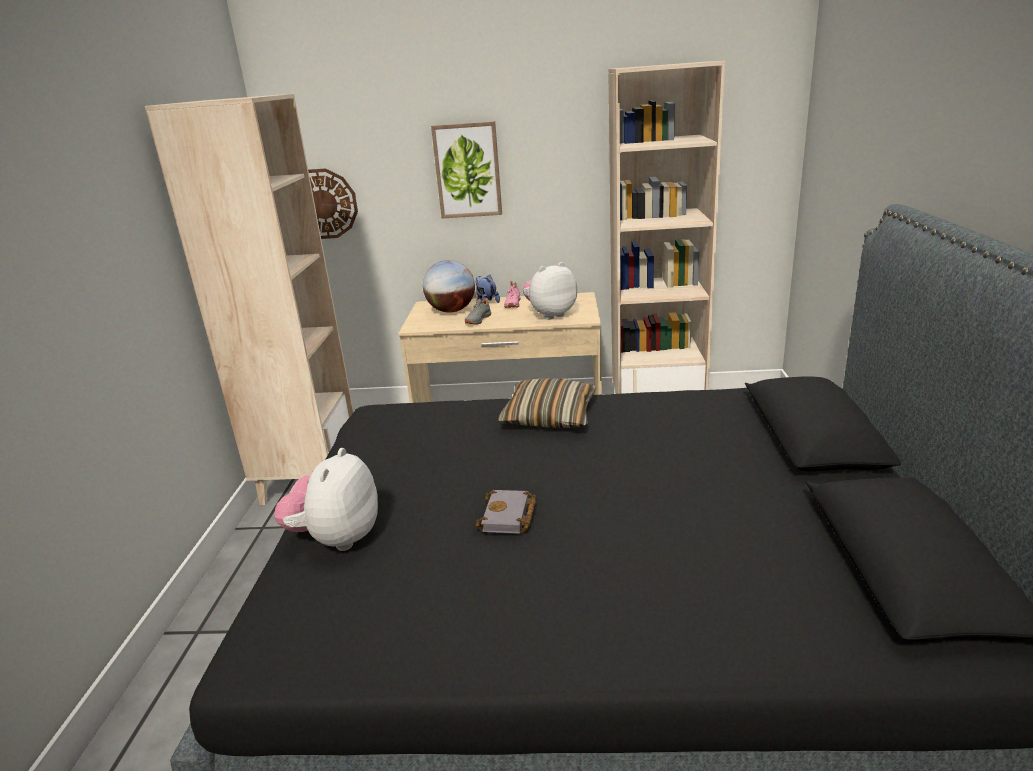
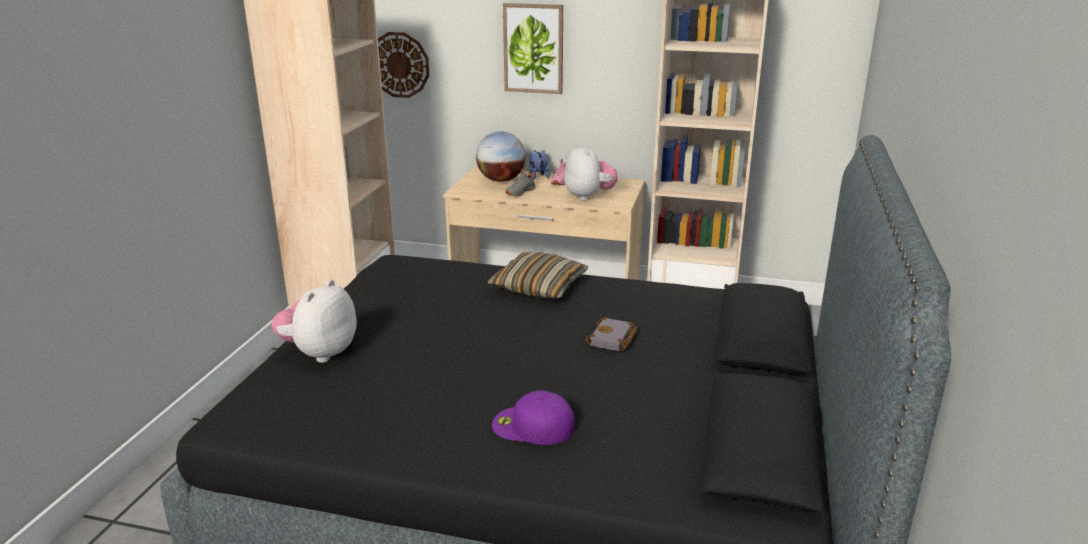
camera: 10 degrees right, 0 degrees up
grey book [475,490,536,534] -> grey book moved to [585,317,638,351]
plush toy [522,262,577,320] -> plush toy turned 90 degrees clockwise [564,144,618,201]
none -> purple cap [492,390,575,445]

